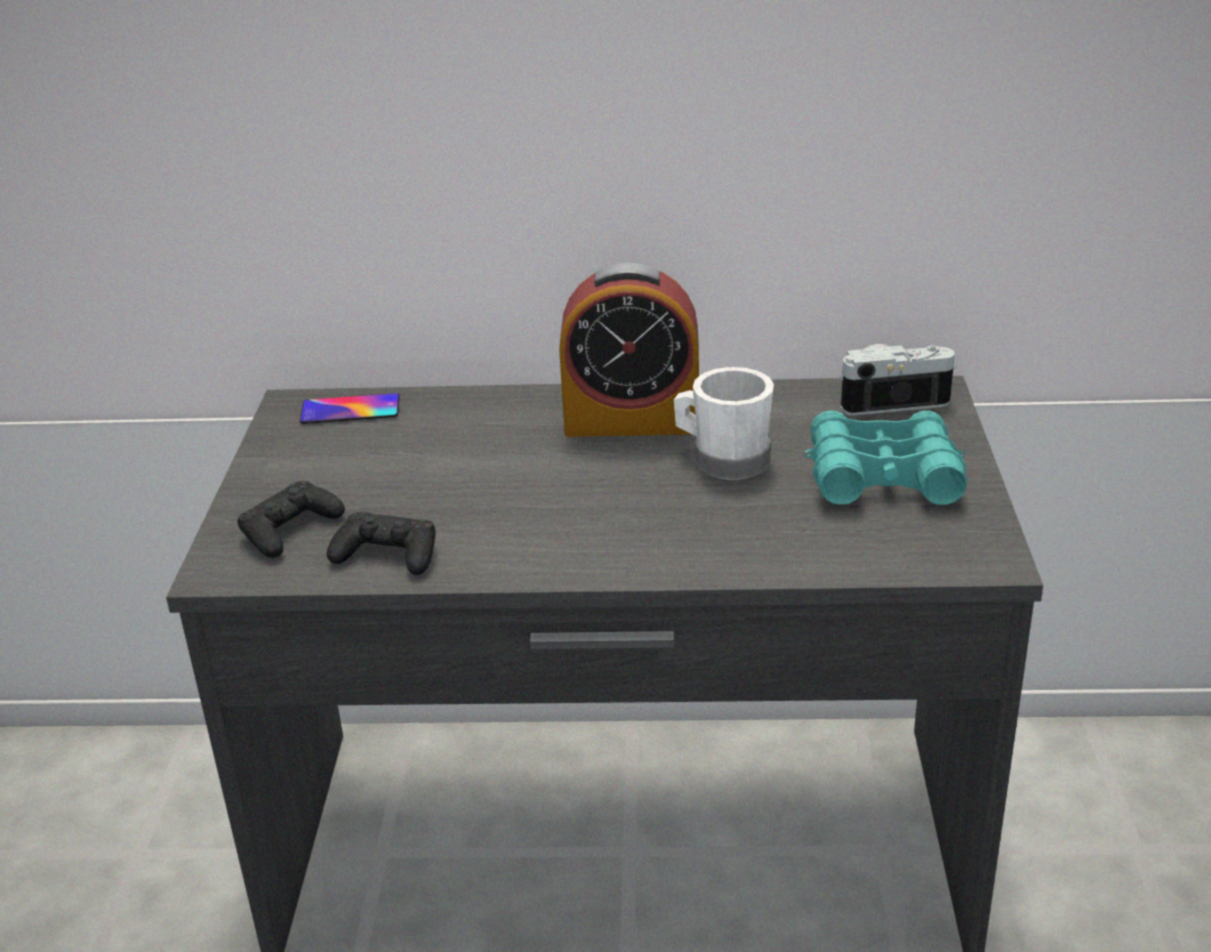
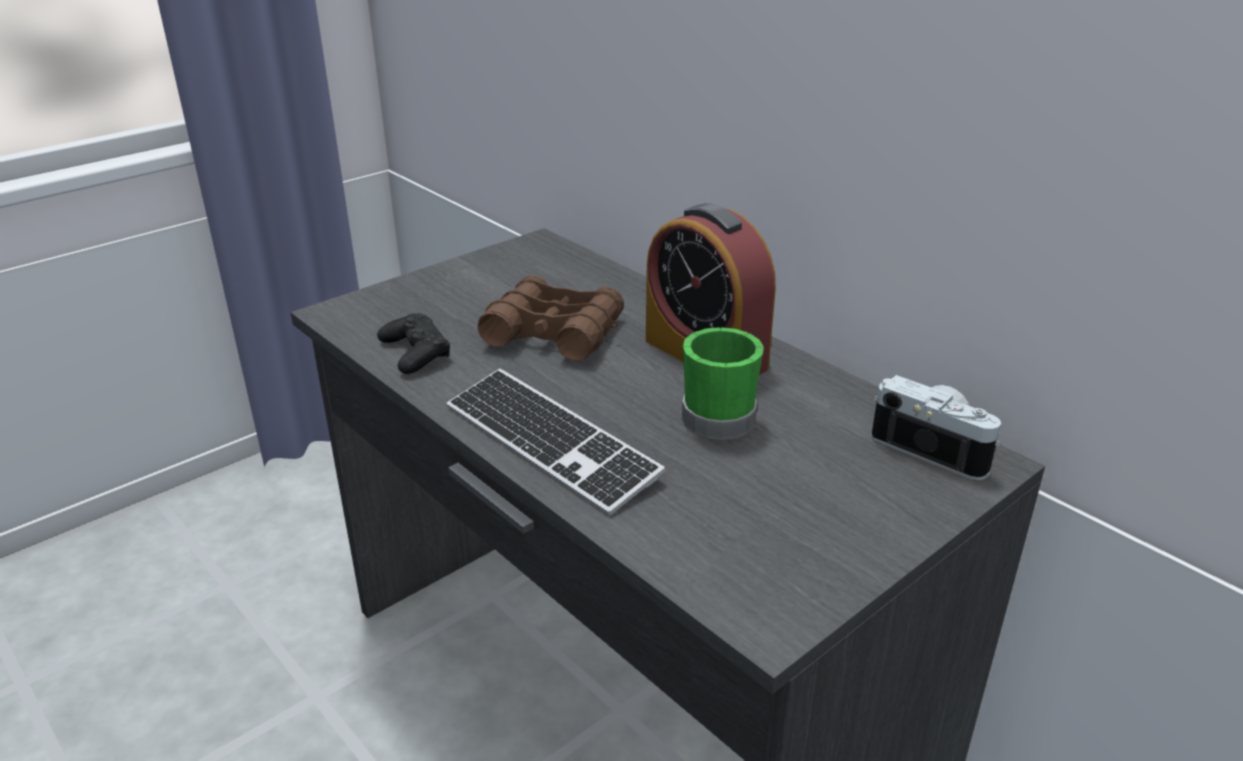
camera: 45 degrees right, 0 degrees up
black game controller [237,481,345,558] -> none
phone [300,393,400,424] -> none
white mug [674,367,774,480] -> green mug [682,327,764,440]
turquoise binoculars [804,411,967,505] -> none
none -> keyboard [446,369,665,515]
none -> brown binoculars [478,275,624,361]

